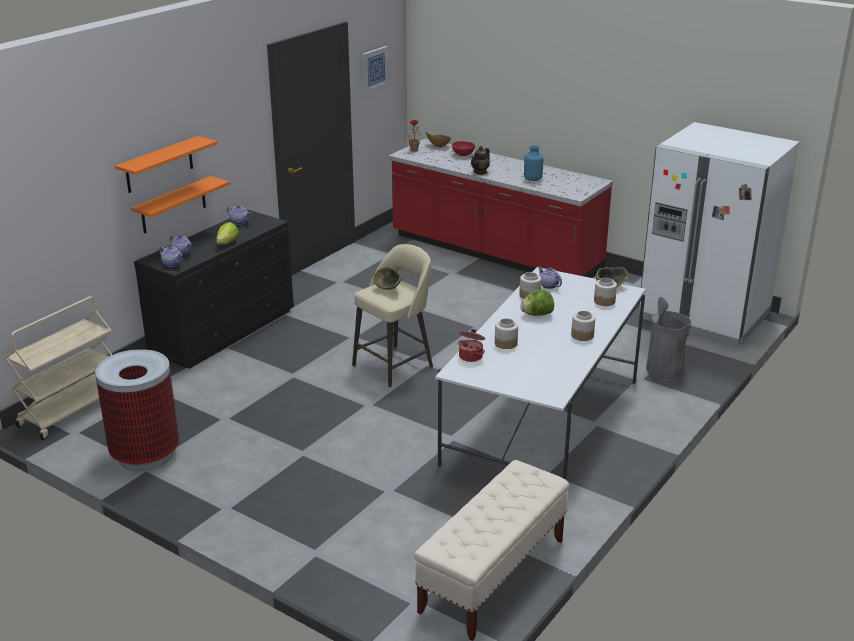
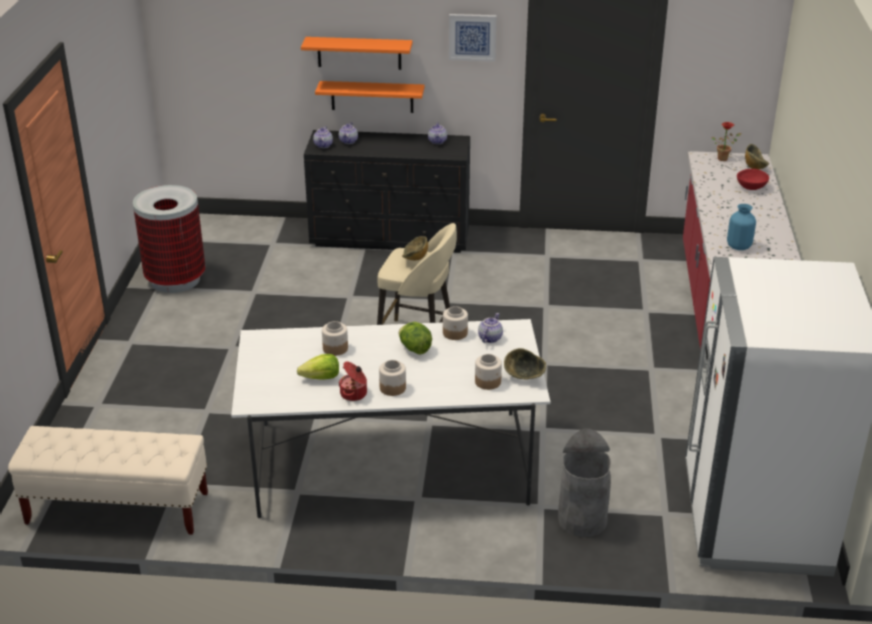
camera: 60 degrees right, 5 degrees up
beige cart [5,296,112,440] -> none
lettuce [216,222,239,245] -> lettuce moved to [297,354,339,380]
picture [362,46,389,92] -> picture moved to [449,14,497,62]
cooking pot [458,329,485,362] -> cooking pot moved to [339,361,367,401]
teapot [471,146,490,175] -> none

